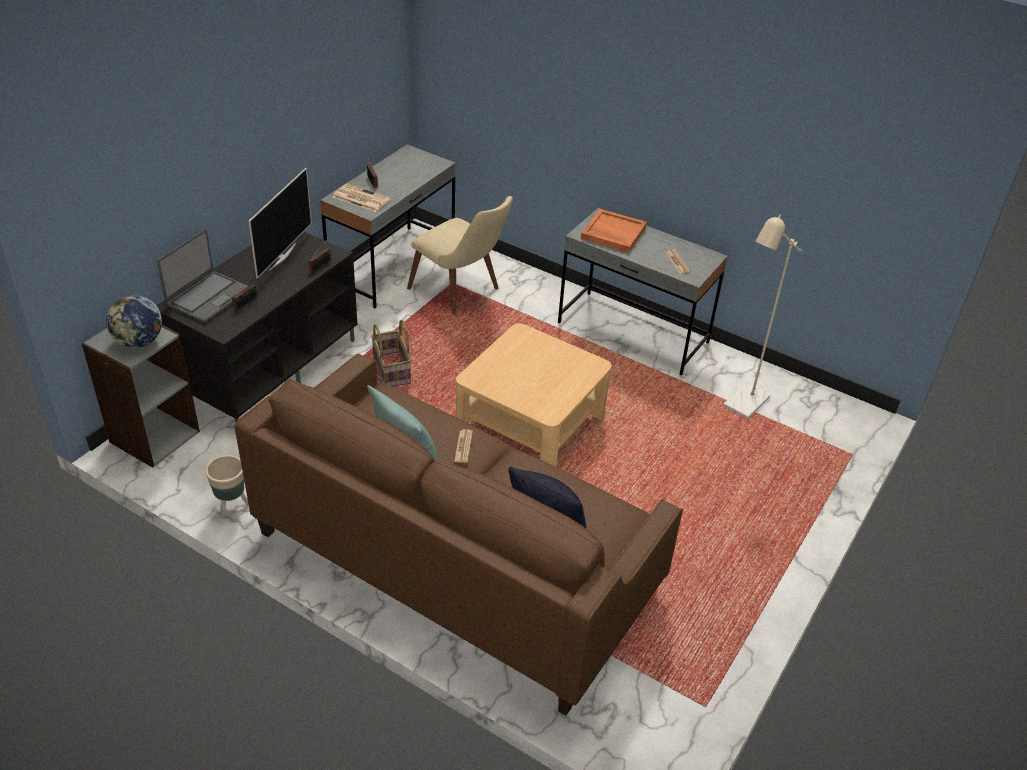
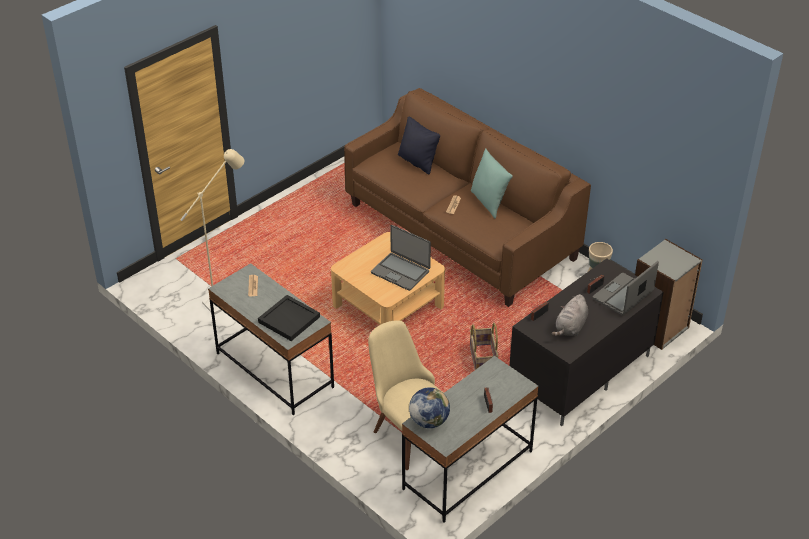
camera: 165 degrees left, 0 degrees up
globe [106,295,162,348] -> globe moved to [409,387,450,428]
television [249,168,312,279] -> grey plush toy [552,294,588,336]
newspaper [332,183,391,212] -> none
orange tray [581,209,647,253] -> black tray [258,295,320,341]
none -> laptop [371,225,431,291]

